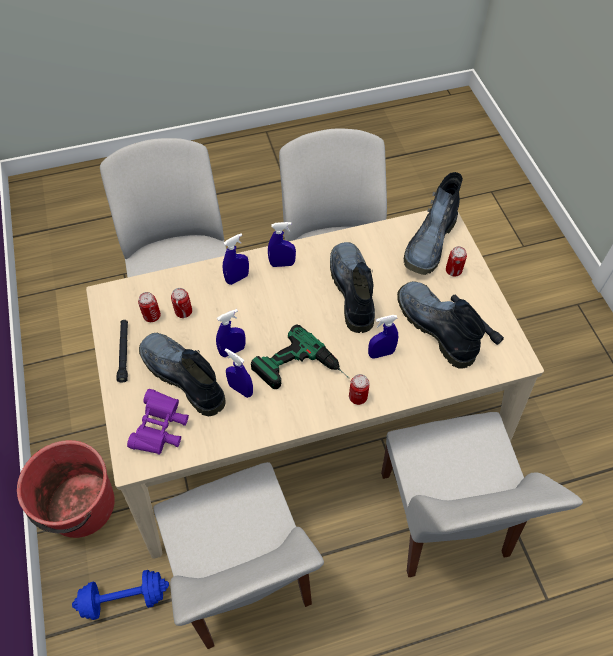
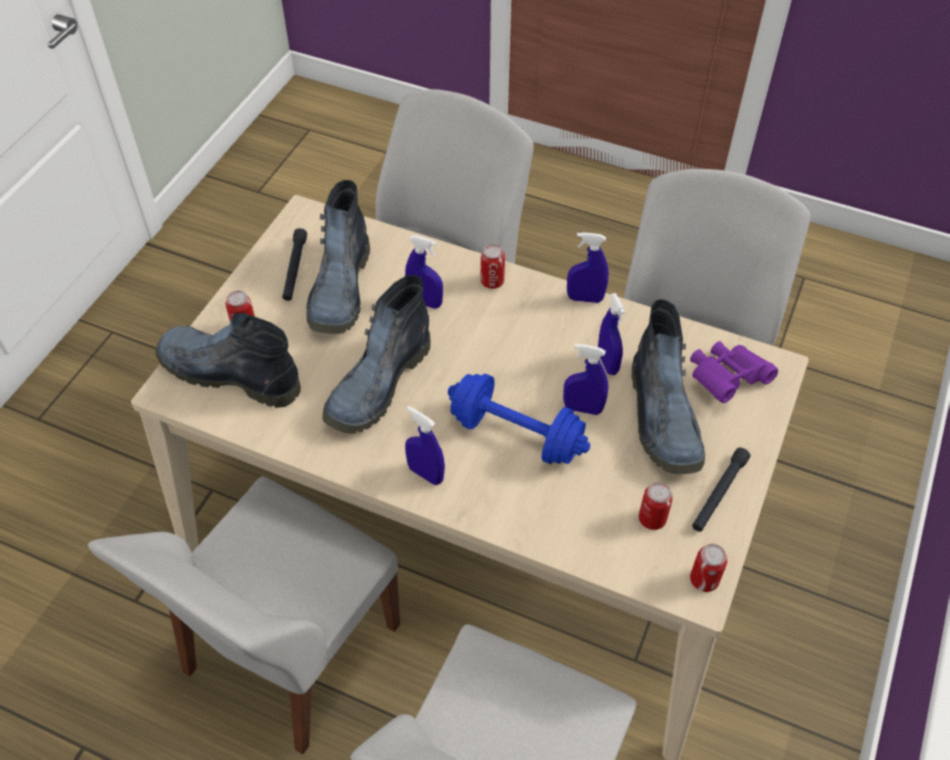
camera: 140 degrees left, 5 degrees down
red bucket [17,440,115,538] -> none
blue dumbbell [72,570,169,620] -> blue dumbbell moved to [448,374,590,464]
can [171,288,192,318] -> can moved to [690,544,727,592]
blue spray bottle [223,234,249,285] -> blue spray bottle moved to [567,232,609,303]
power drill [251,324,350,389] -> none
boot [404,172,463,275] -> boot turned 135 degrees counterclockwise [155,313,301,408]

